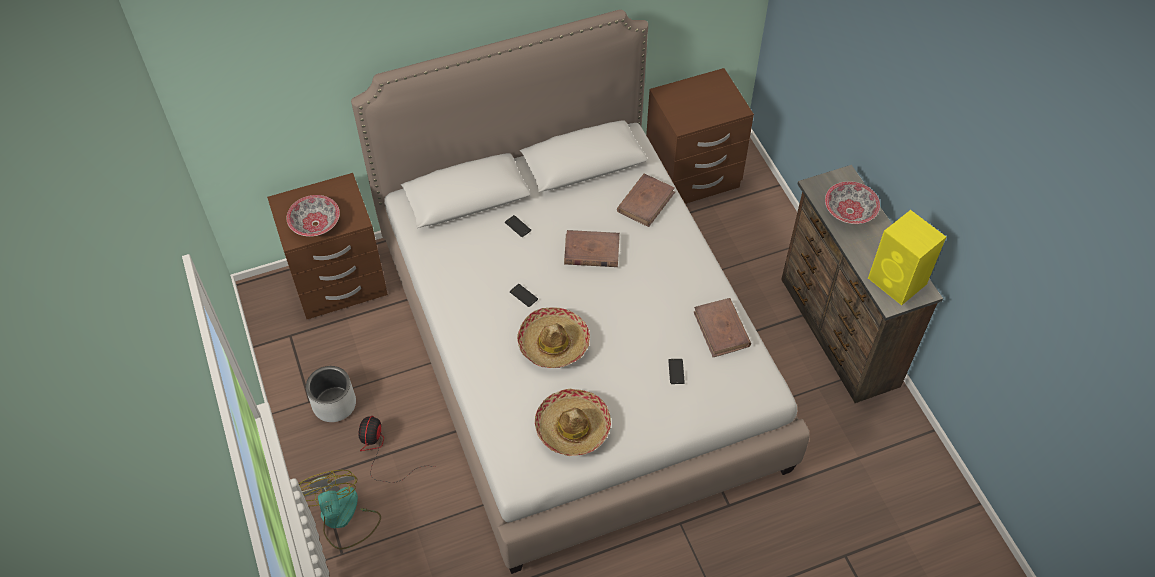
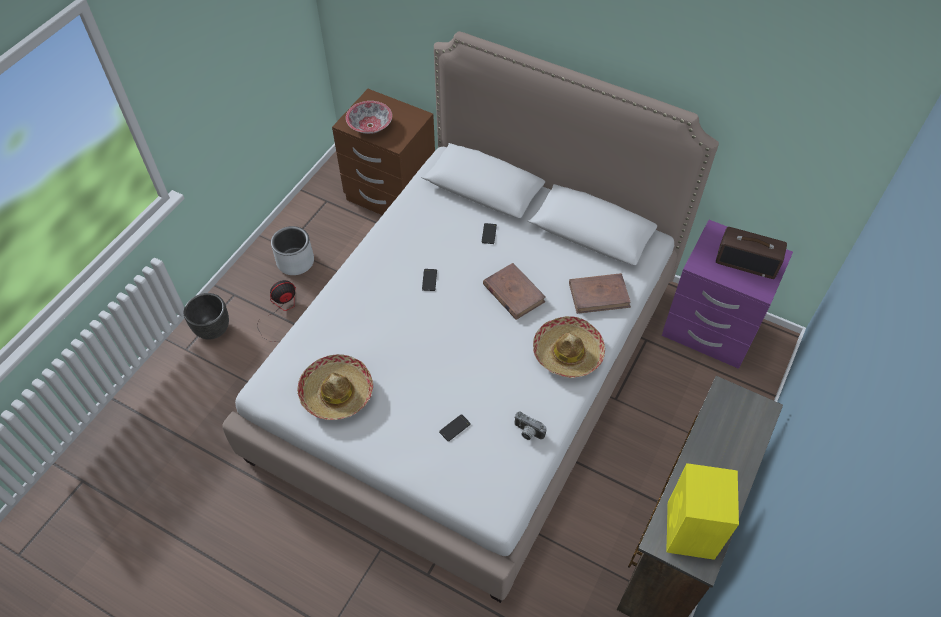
camera: 50 degrees right, 0 degrees up
fan [298,470,381,550] -> black planter [184,293,229,340]
hat [517,307,590,368] -> hat moved to [533,316,605,378]
brown nightstand [646,68,754,204] -> purple nightstand [662,220,793,369]
brown book [694,298,751,357] -> camera [514,411,547,440]
bowl [825,181,880,224] -> none
none -> radio [716,227,787,279]

